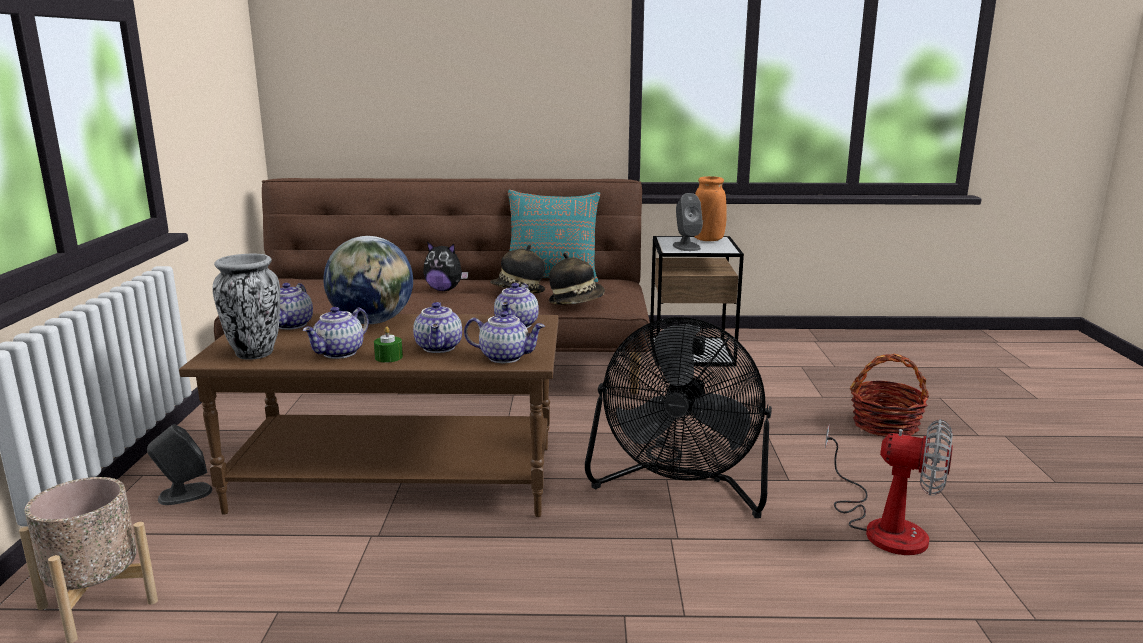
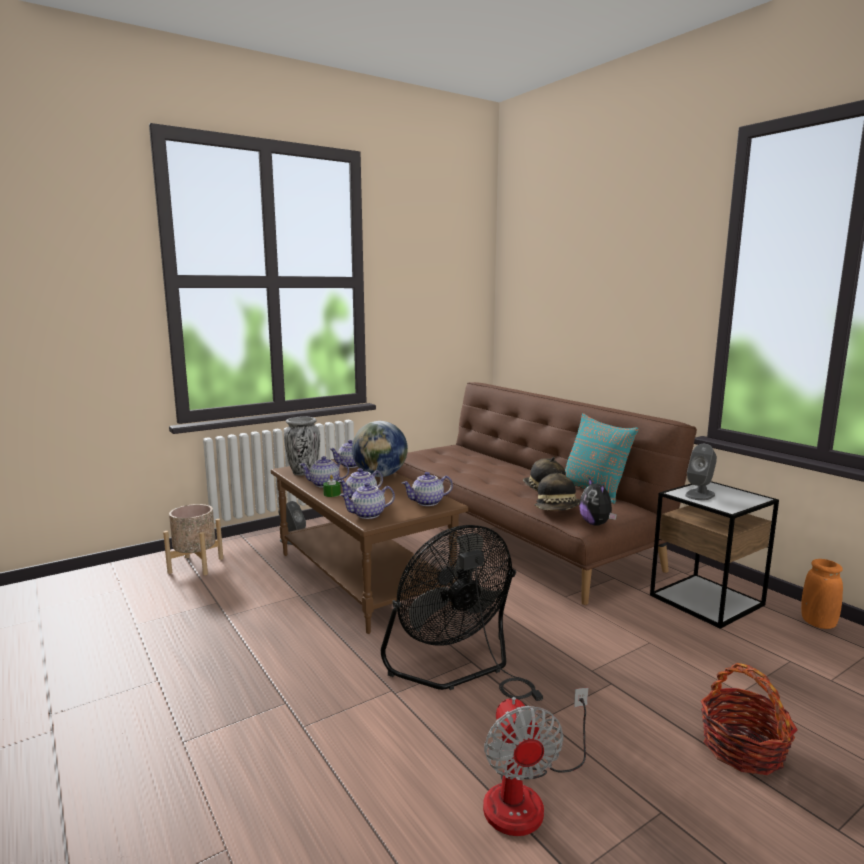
camera: 55 degrees right, 5 degrees down
plush toy [423,242,468,291] -> plush toy moved to [579,478,617,526]
teapot [464,311,545,363] -> teapot turned 90 degrees clockwise [340,483,395,519]
black fan [585,317,772,518] -> black fan turned 75 degrees clockwise [381,525,543,701]
orange vase [694,176,727,241] -> orange vase moved to [801,559,843,629]

